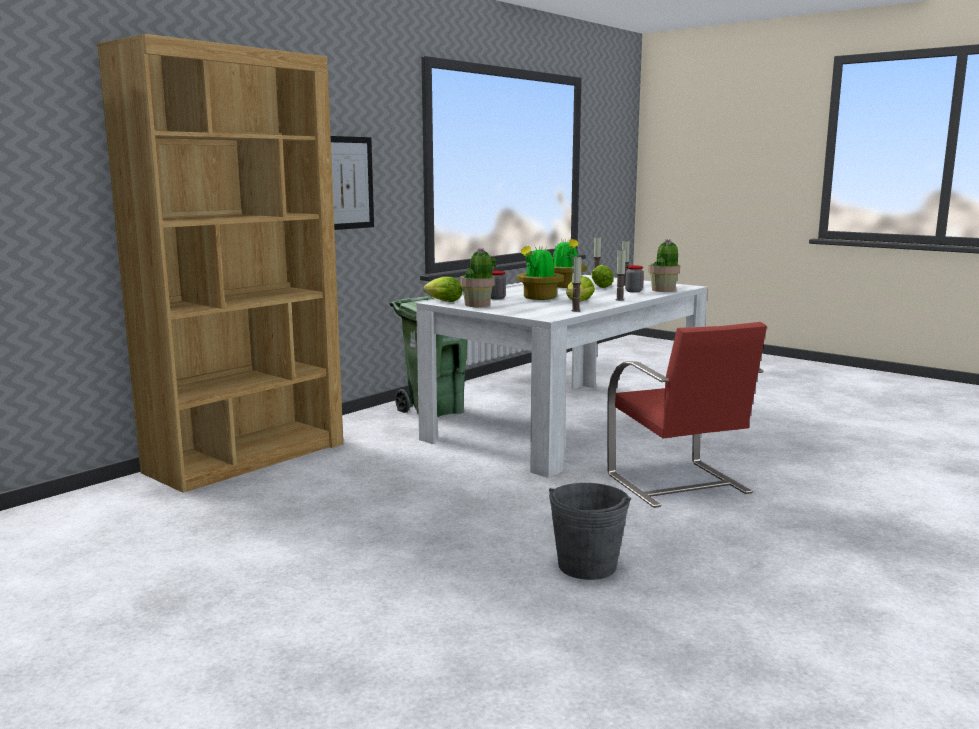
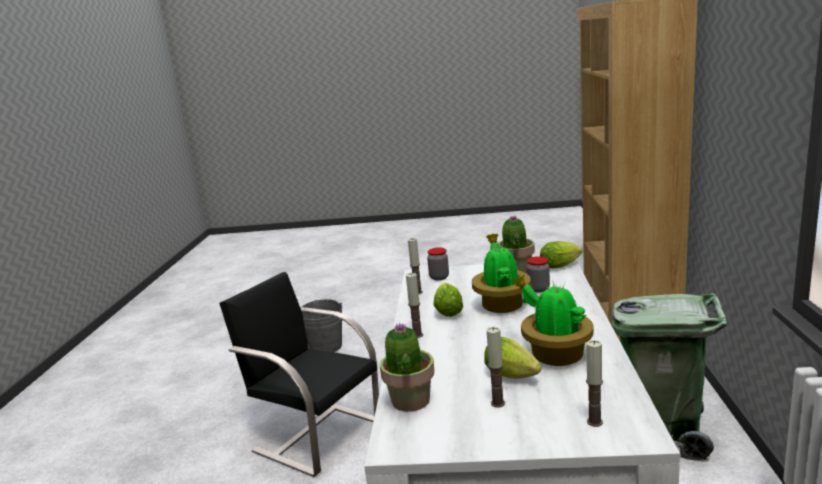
camera: 145 degrees right, 5 degrees up
picture [331,136,374,230] -> none
red chair [607,322,767,508] -> black chair [219,272,379,477]
jar [625,265,644,293] -> jar moved to [427,247,449,280]

